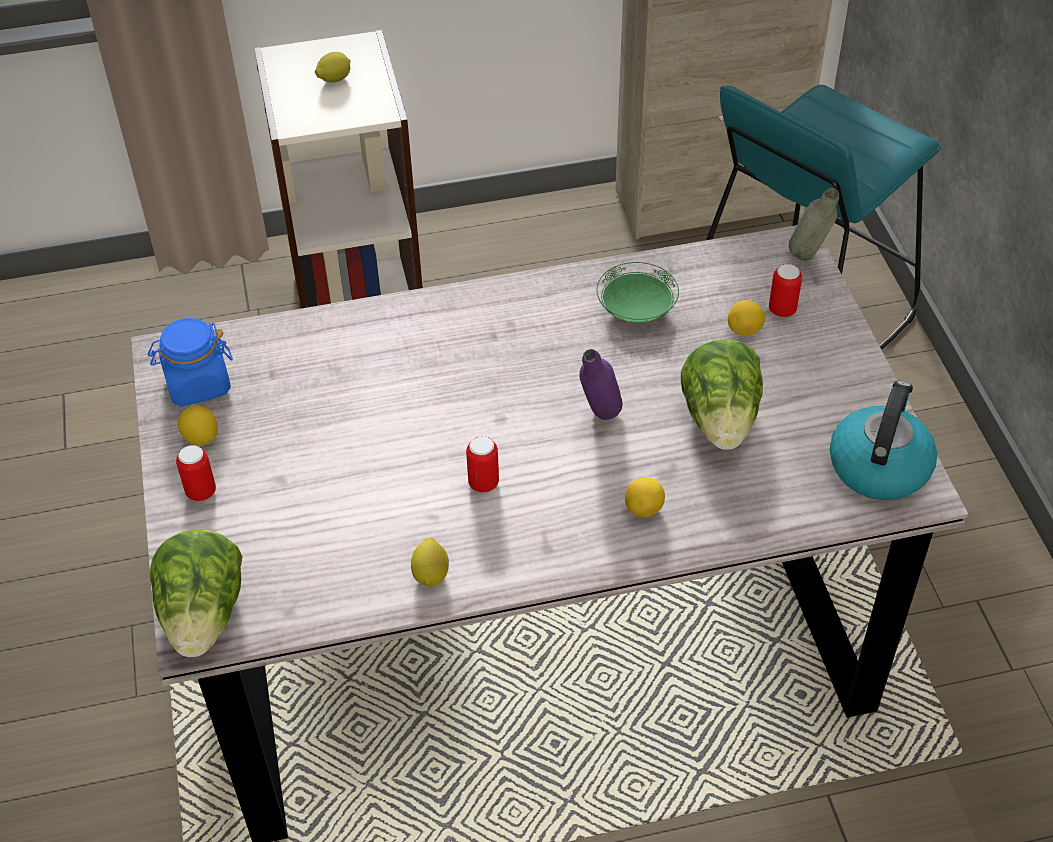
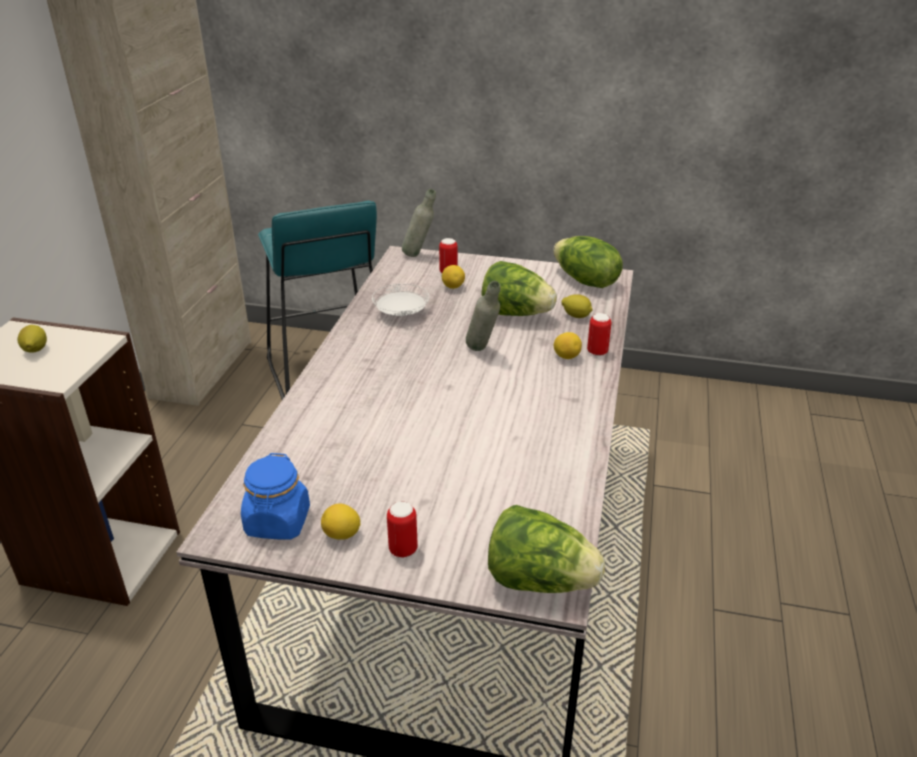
camera: 65 degrees left, 15 degrees down
lemon [411,537,449,587] -> lemon moved to [562,294,593,318]
can [466,436,499,493] -> can moved to [587,313,611,356]
purple bottle [579,349,622,420] -> grey bottle [466,281,500,351]
green plate [596,262,679,323] -> white plate [372,284,429,316]
kettle [830,381,937,500] -> lettuce [553,236,623,288]

